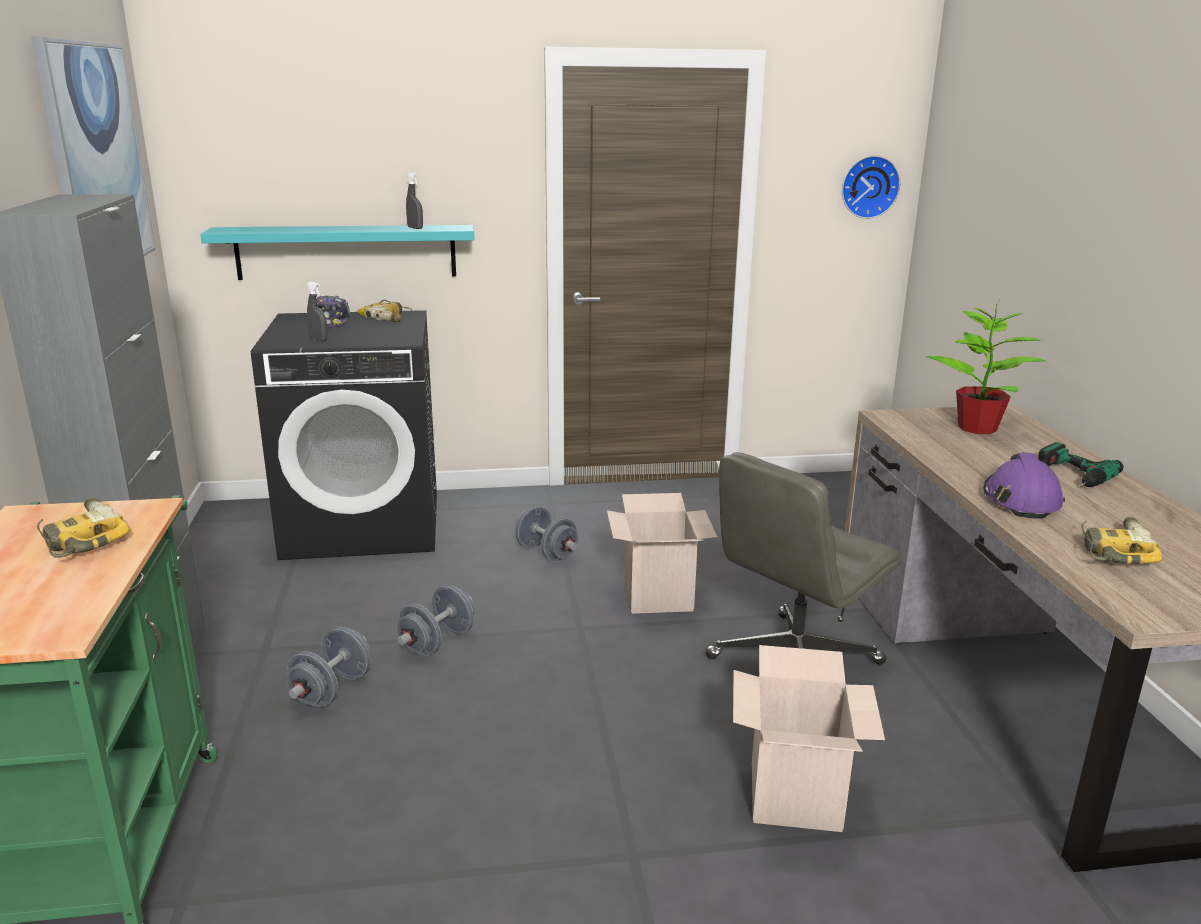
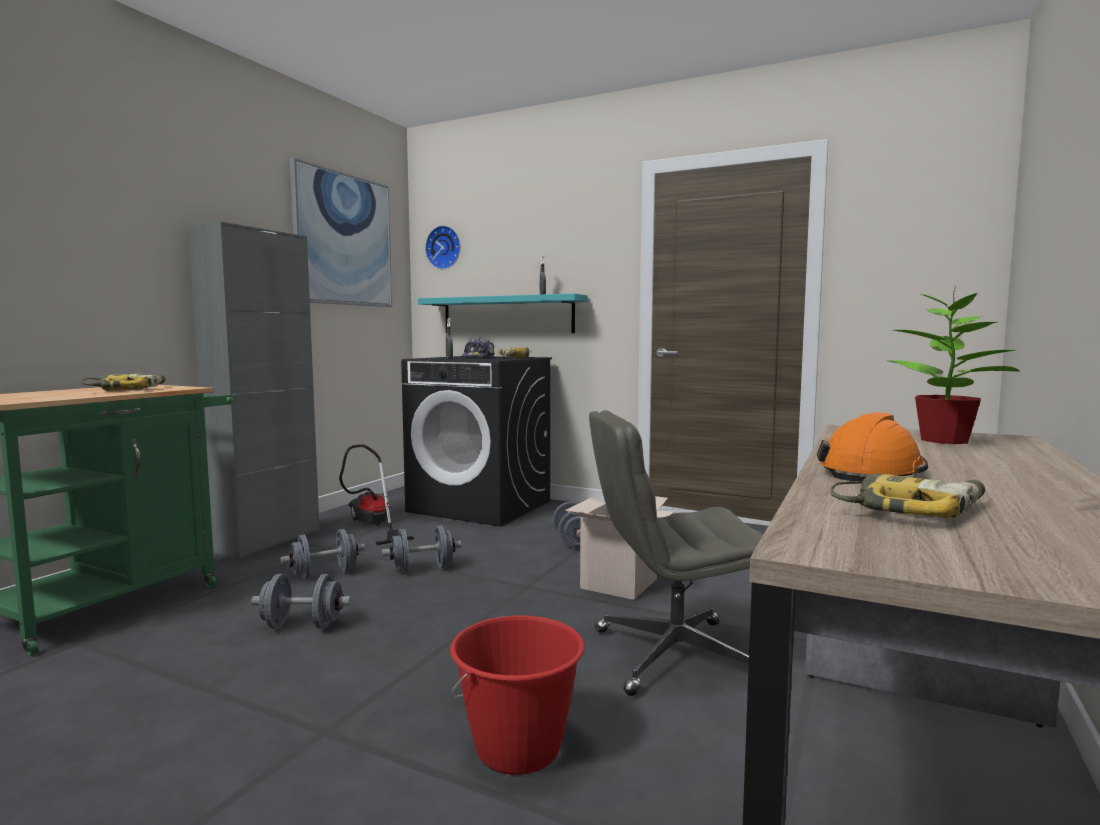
camera: 35 degrees right, 15 degrees down
cardboard box [733,645,885,832] -> red bucket [450,615,585,775]
wall clock [842,155,900,219] -> wall clock moved to [425,225,461,269]
purple hard hat [983,452,1065,519] -> orange hard hat [817,412,928,481]
power drill [1038,442,1123,487] -> none
none -> grey dumbbell [251,574,351,629]
none -> vacuum cleaner [339,444,415,545]

